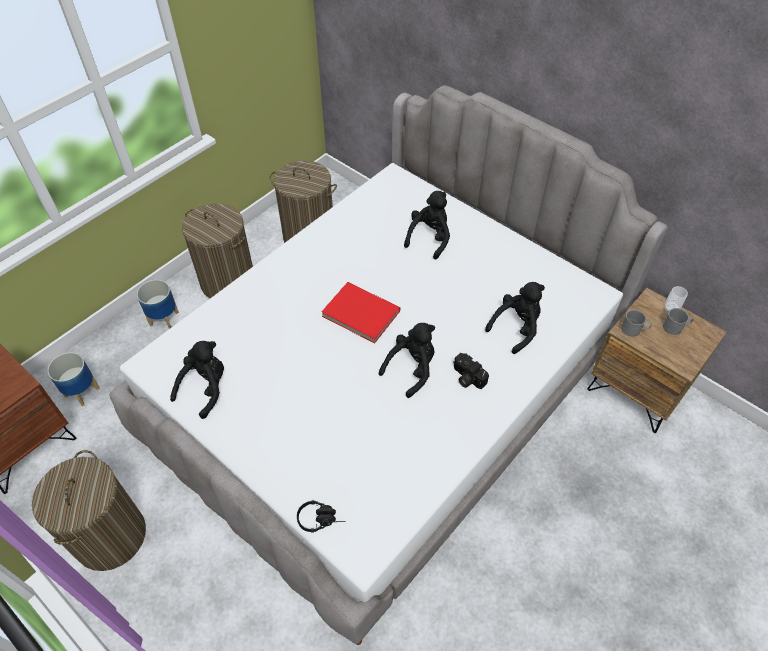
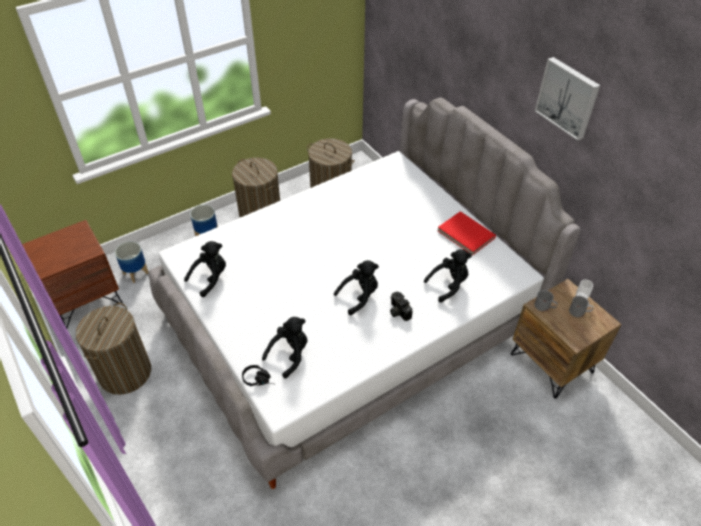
camera: 15 degrees right, 5 degrees down
red book [322,282,400,343] -> red book moved to [437,211,496,256]
black plush toy [404,191,450,259] -> black plush toy moved to [262,317,307,378]
none -> picture [535,57,600,141]

